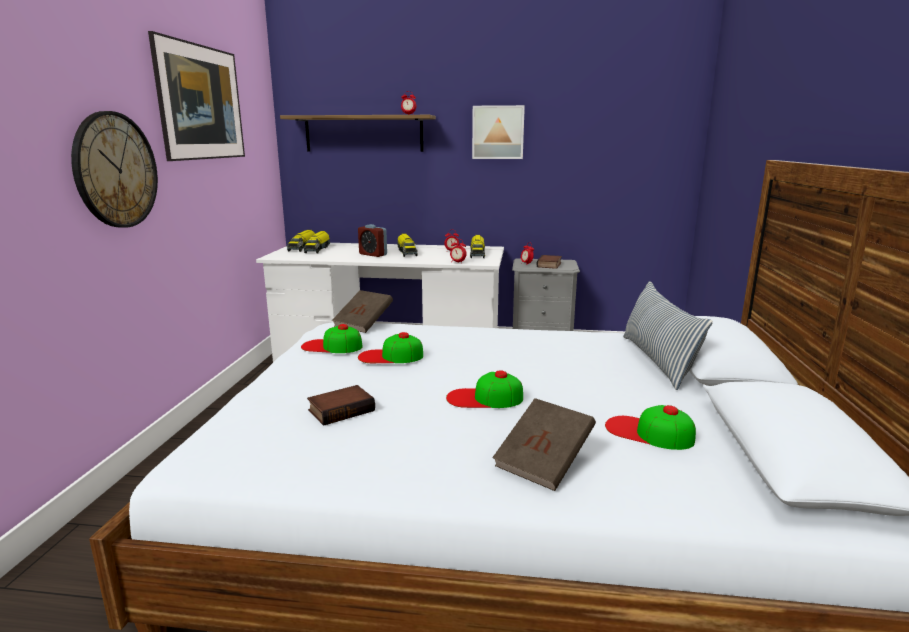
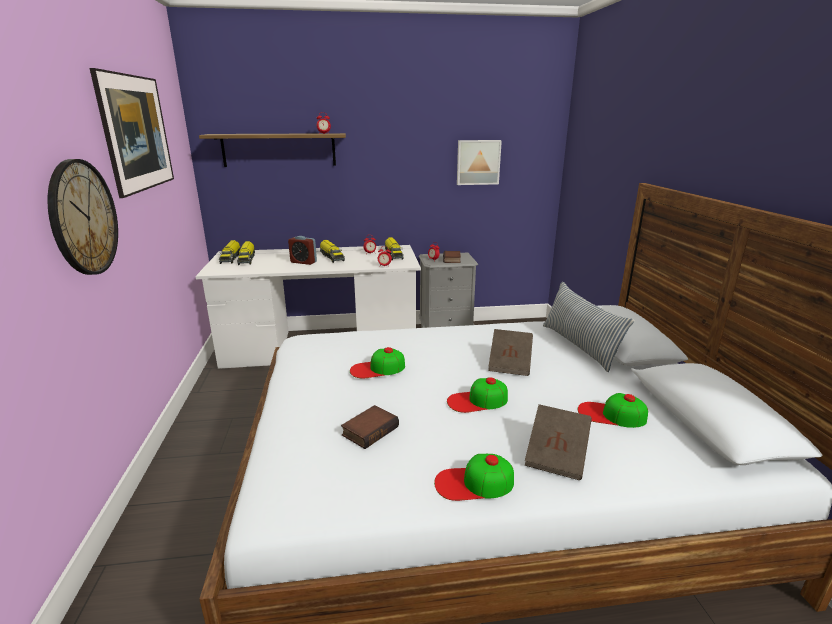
camera: 15 degrees left, 5 degrees up
cap [301,324,363,353] -> cap moved to [434,454,514,501]
brown book [332,290,393,333] -> brown book moved to [488,329,533,376]
picture [472,105,525,159] -> picture moved to [457,140,502,185]

